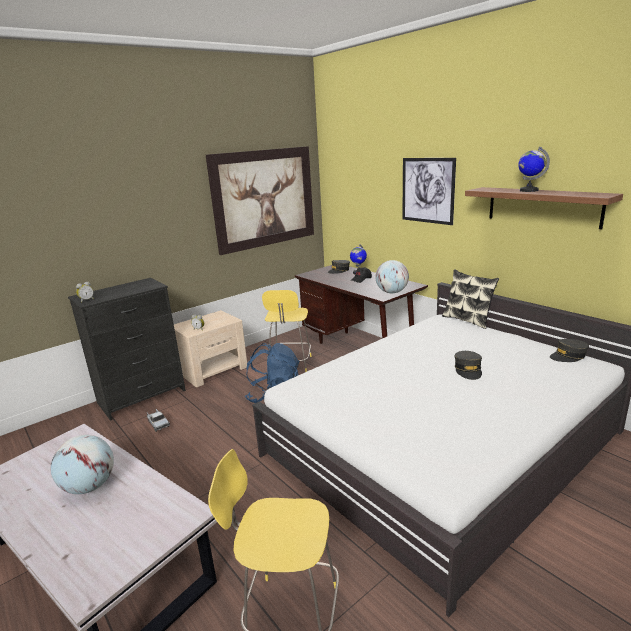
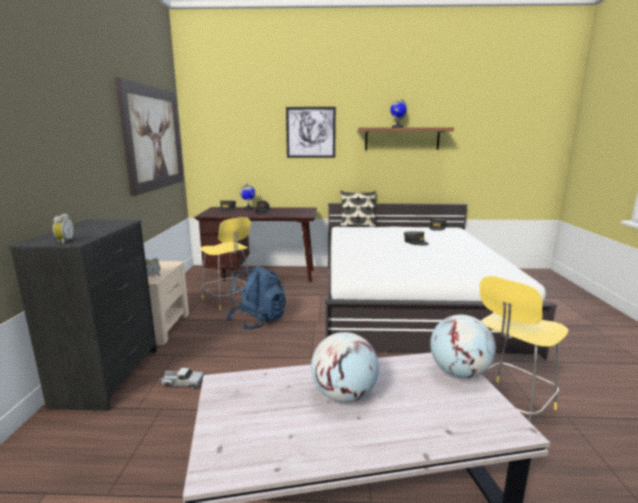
camera: 50 degrees left, 5 degrees down
globe [375,260,409,293] -> globe moved to [430,315,496,378]

